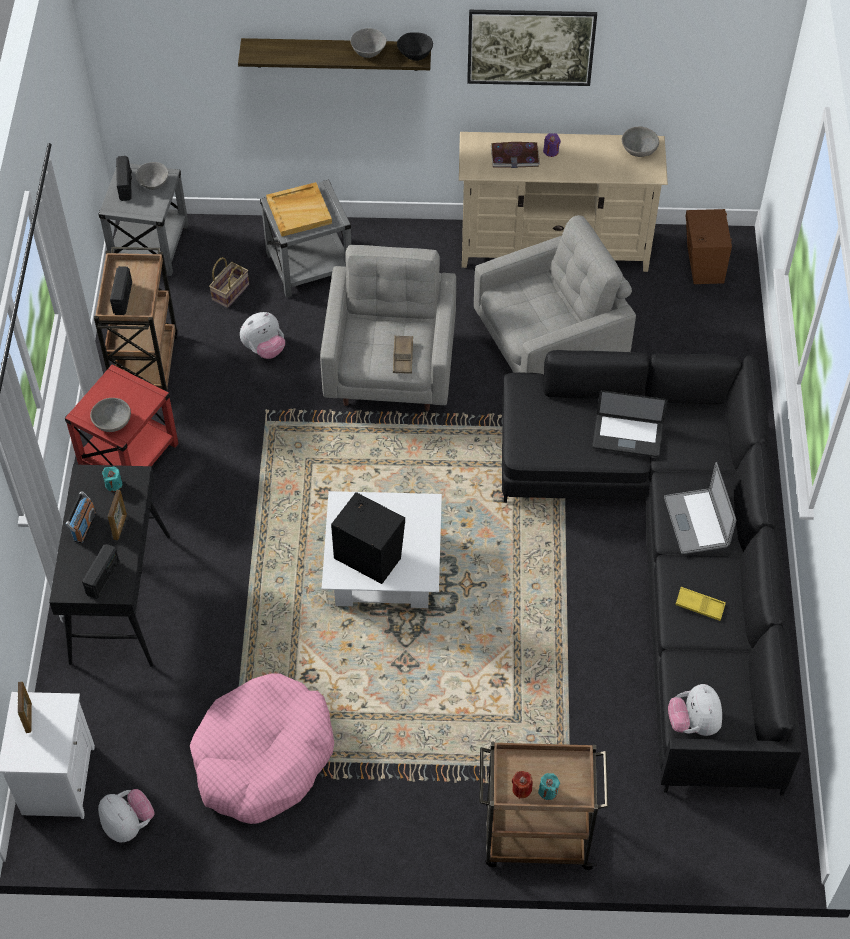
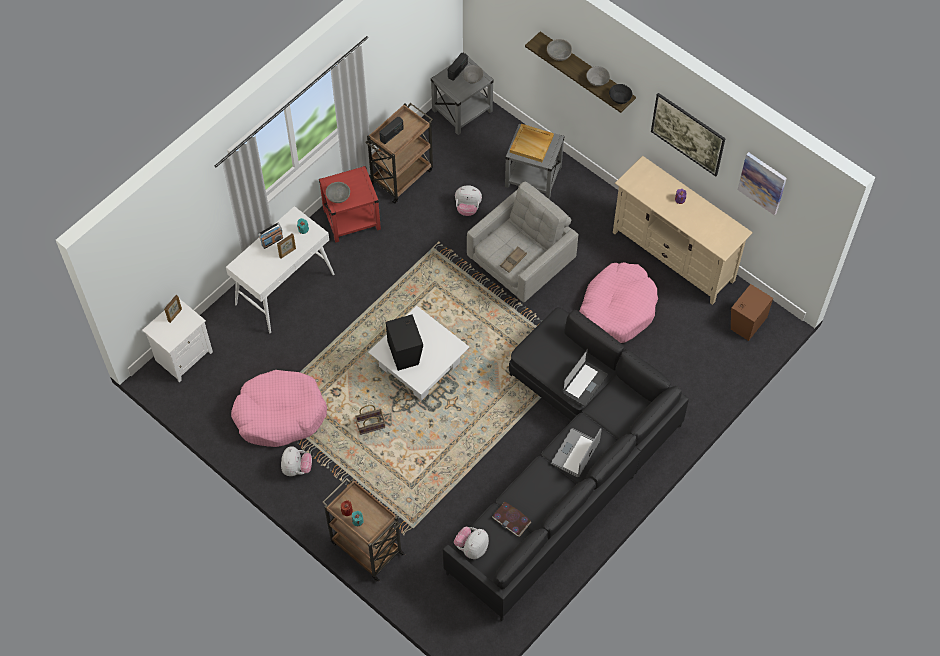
camera: 40 degrees right, 5 degrees up
black console table [49,464,170,667] -> white console table [226,206,335,334]
radio [82,544,120,599] -> none
plush toy [98,789,154,842] -> plush toy moved to [281,446,312,476]
basket [209,257,249,308] -> basket moved to [355,405,385,435]
grey armchair [474,215,636,375] -> pink dog bed [579,262,658,343]
book [491,142,540,168] -> book moved to [492,502,531,537]
laptop [592,390,668,457] -> laptop turned 105 degrees counterclockwise [563,349,608,406]
grey bowl [622,127,659,157] -> grey bowl moved to [547,39,572,61]
yellow tray [675,587,726,621] -> none
none -> picture [738,152,787,215]

